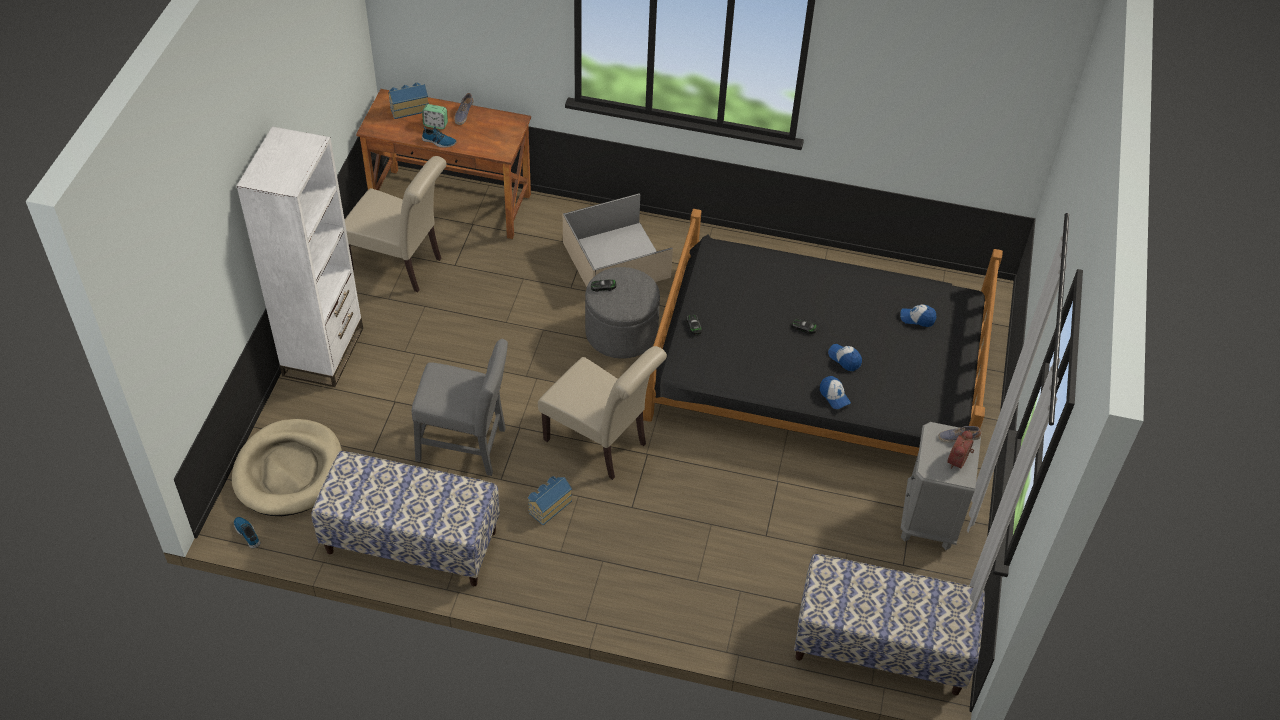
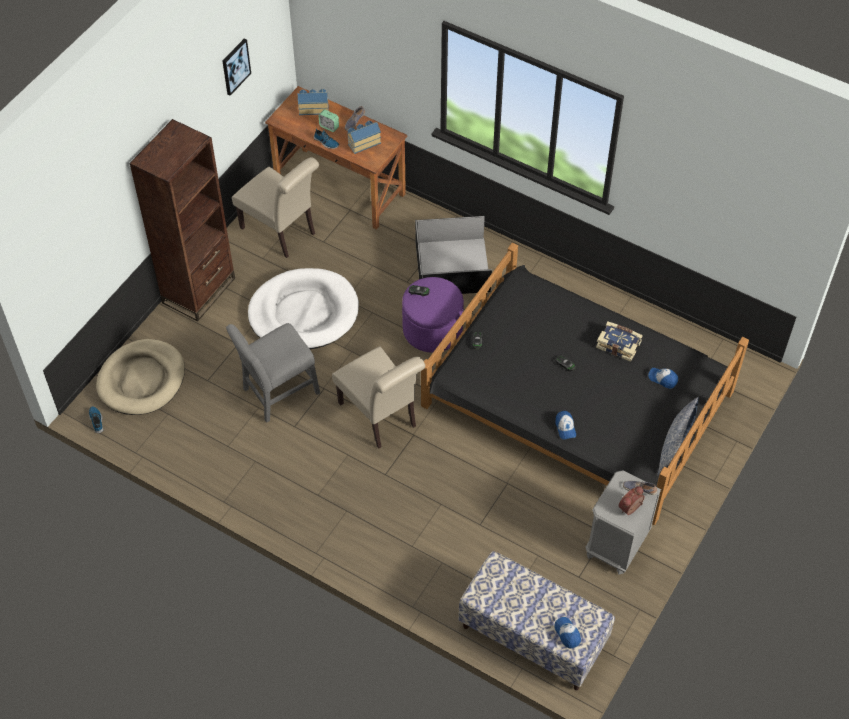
camera: 20 degrees right, 5 degrees up
white bookcase [236,126,363,387] -> brown bookcase [129,119,235,321]
bench [311,451,500,586] -> none
grey chair [412,339,508,476] -> grey chair turned 120 degrees clockwise [226,323,320,423]
toy house [528,476,572,525] -> toy house moved to [348,121,381,154]
beige storage box [563,193,673,287] -> black storage box [415,216,492,294]
grey ottoman [585,267,660,359] -> purple ottoman [402,277,464,352]
cap [828,344,862,371] -> cap moved to [554,617,581,649]
none -> picture [223,39,251,96]
none -> white dog bed [248,268,359,349]
none -> book [596,321,643,362]
none -> pillow [657,397,699,476]

